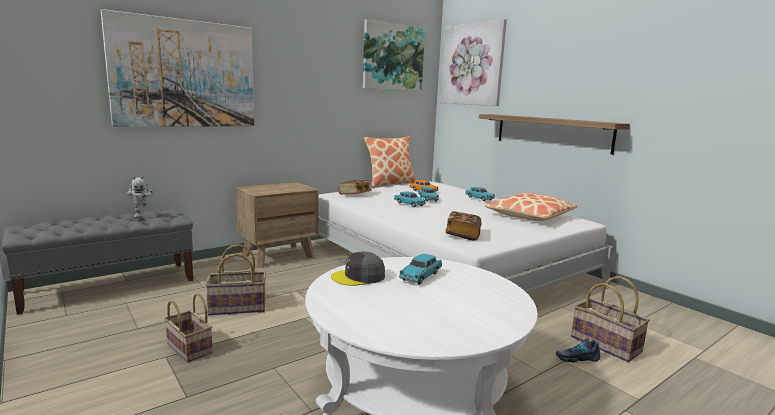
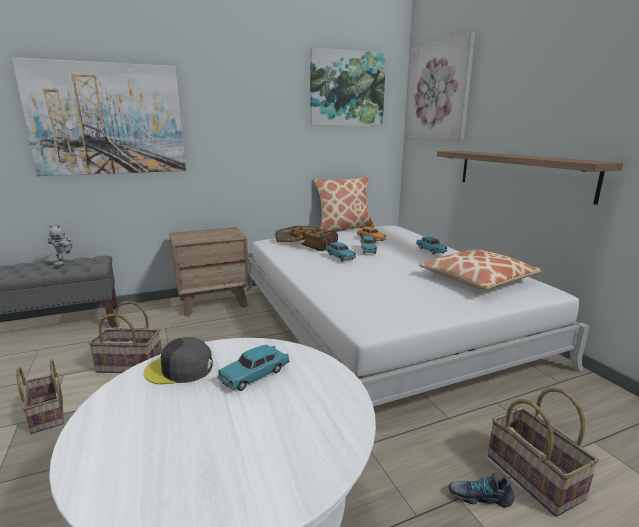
camera: 15 degrees right, 5 degrees up
book [446,211,481,240] -> book moved to [301,228,338,251]

